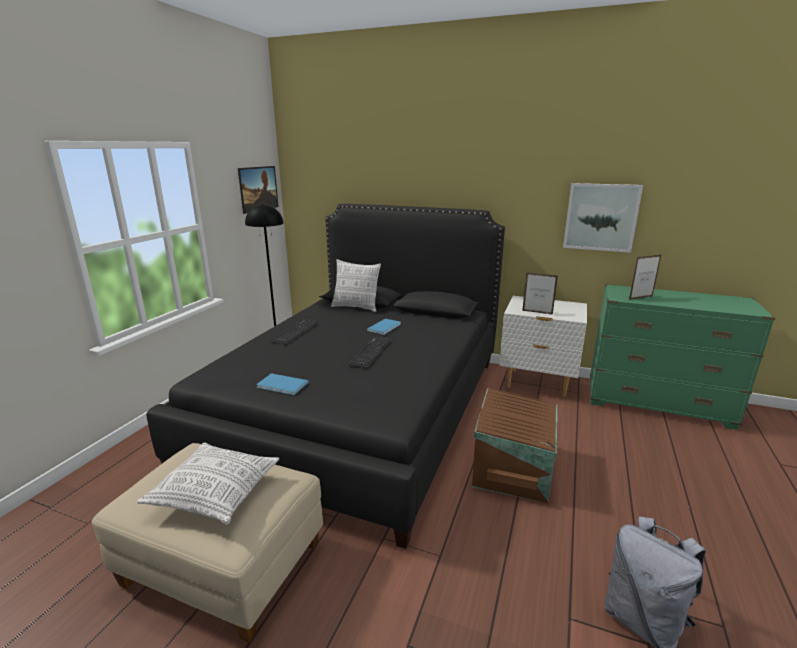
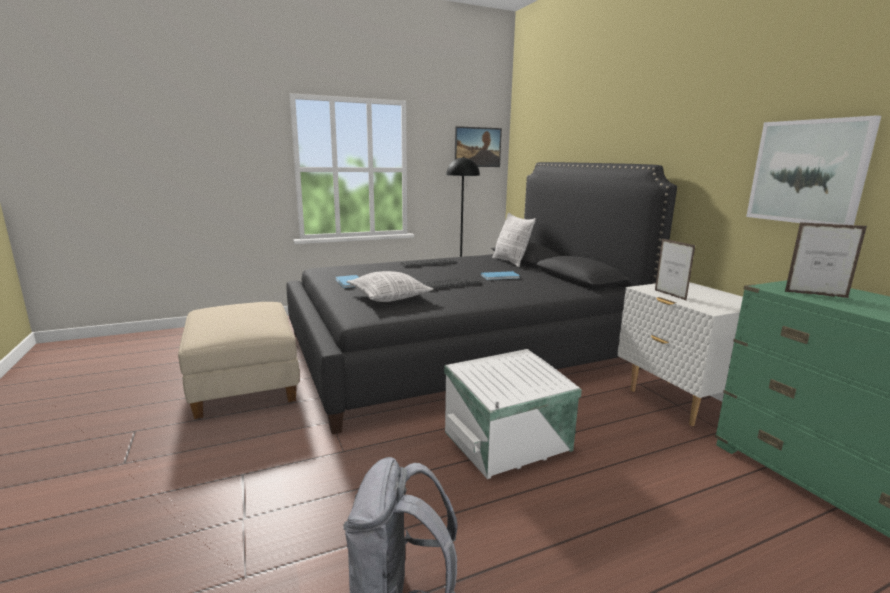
camera: 45 degrees right, 5 degrees down
pillow [137,442,280,525] -> pillow moved to [347,271,434,302]
brown storage box [472,388,557,503] -> white storage box [444,349,582,479]

